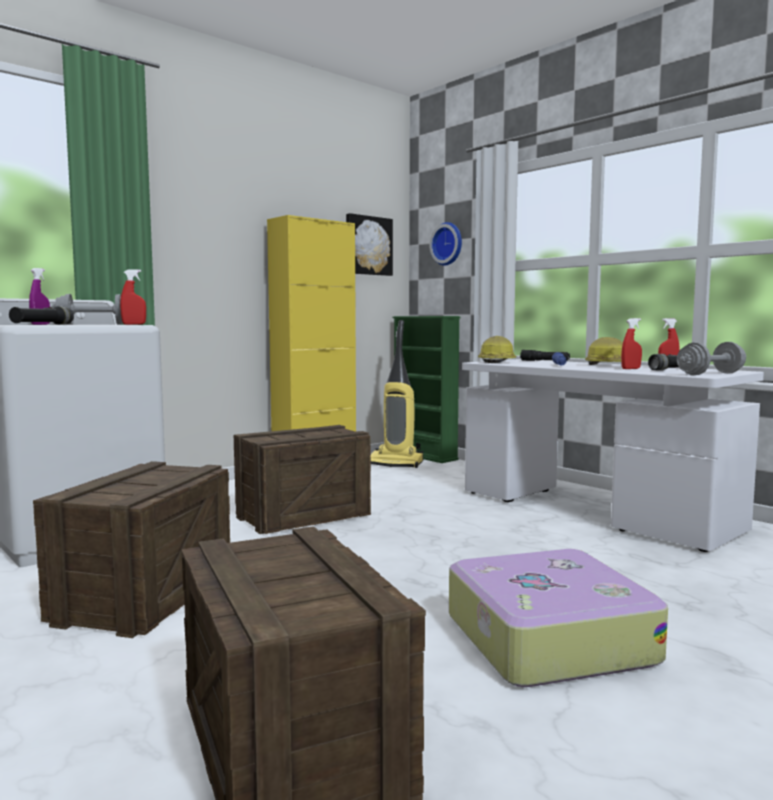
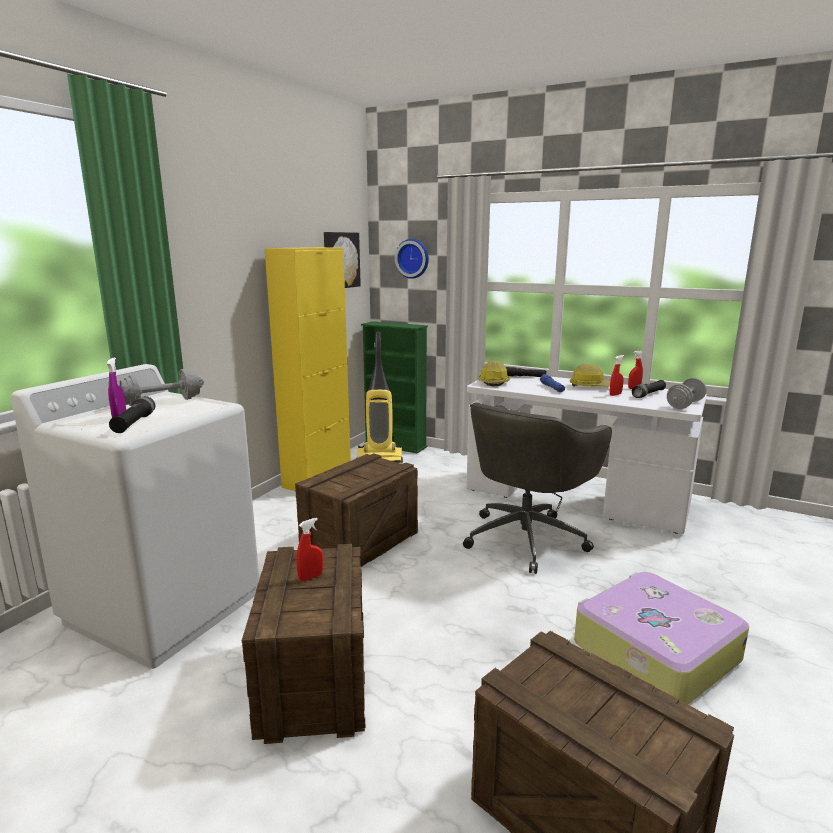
camera: 20 degrees left, 10 degrees up
red spray bottle [120,269,146,325] -> red spray bottle moved to [296,518,323,581]
none -> grey office chair [463,403,612,574]

